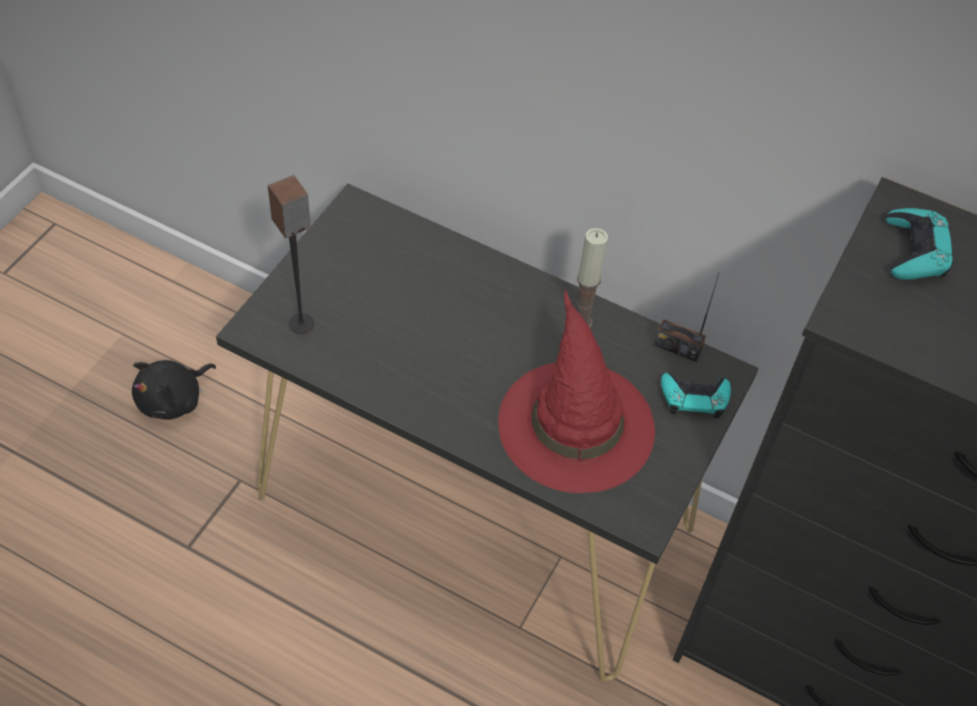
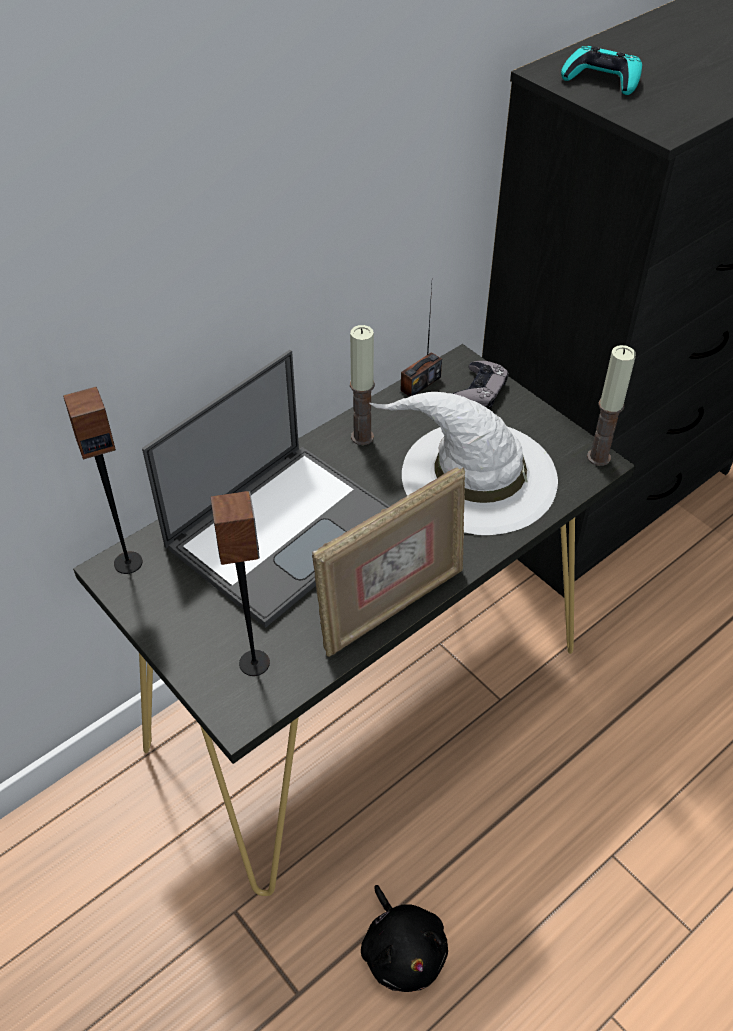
camera: 65 degrees left, 5 degrees down
black plush toy [132,360,216,420] -> black plush toy moved to [361,885,448,992]
red hat [498,289,655,493] -> white hat [370,392,558,535]
turquoise game controller [661,373,731,418] -> grey game controller [452,361,509,410]
none -> speaker [63,386,143,574]
none -> laptop [142,350,390,628]
none -> picture frame [312,467,465,657]
none -> candle [587,345,636,466]

